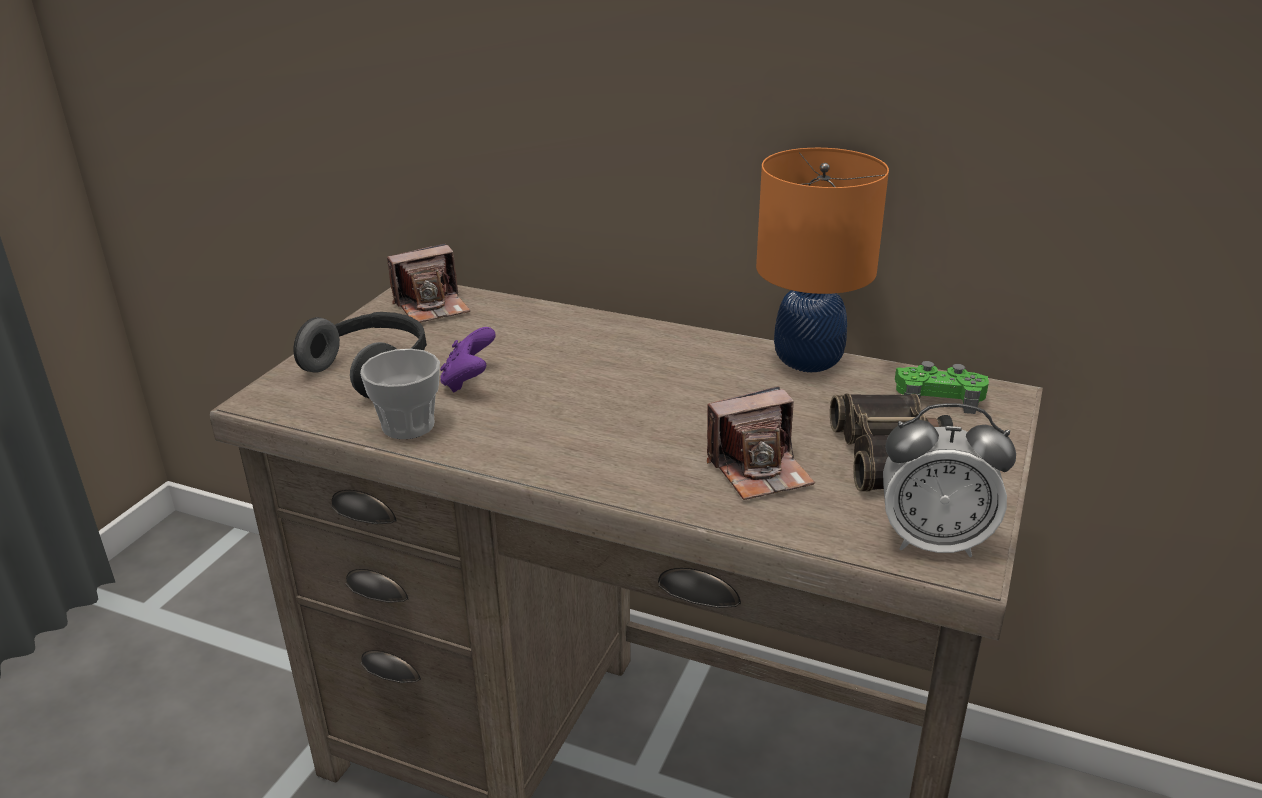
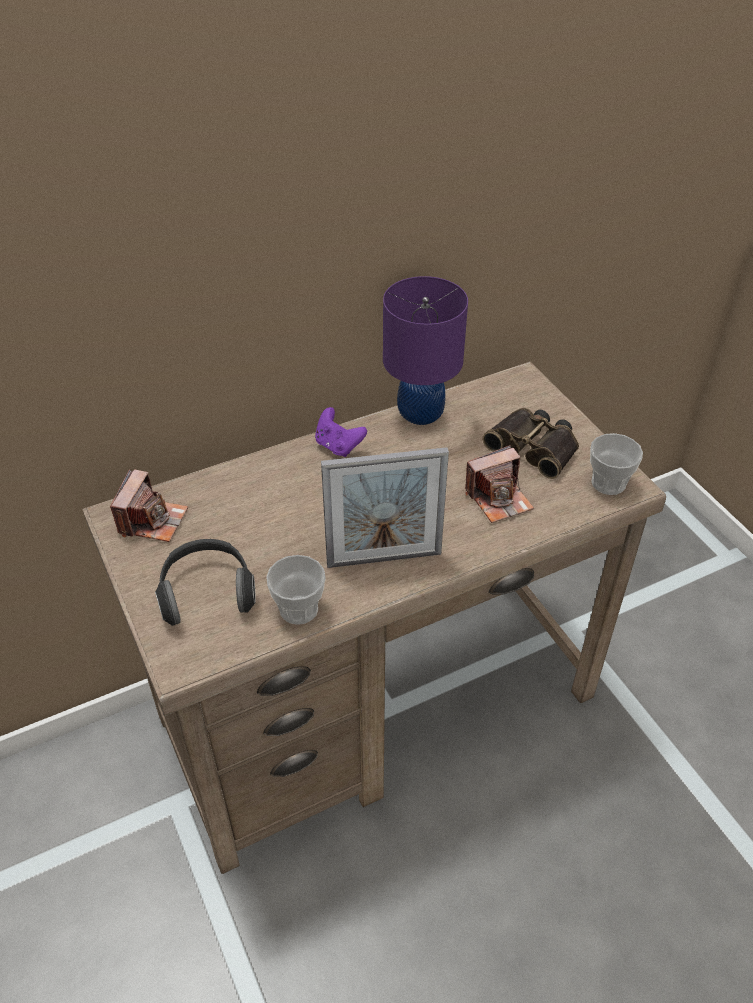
camera: 50 degrees left, 15 degrees up
purple game controller [440,327,496,393] -> purple game controller moved to [315,407,367,457]
camera [707,386,815,500] -> camera turned 45 degrees clockwise [465,445,534,523]
orange table lamp [756,148,889,373] -> purple table lamp [383,276,468,425]
alarm clock [883,403,1016,557] -> cup [590,433,643,495]
green game controller [895,361,989,414] -> none
none -> picture frame [321,447,449,568]

